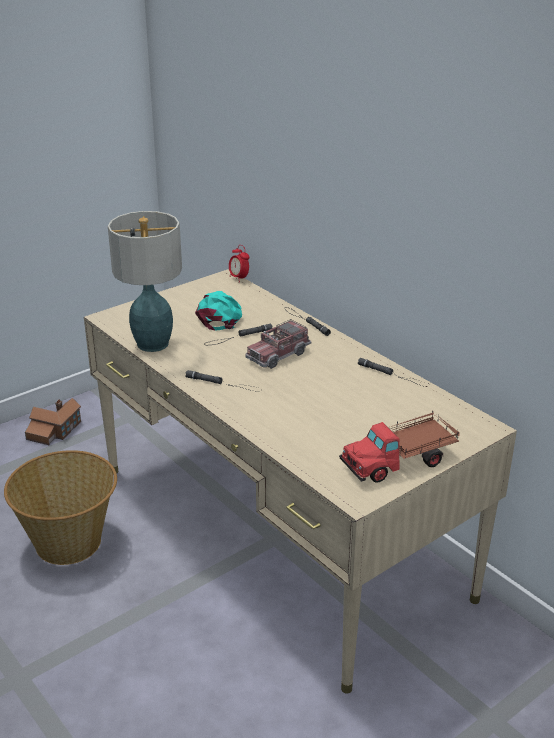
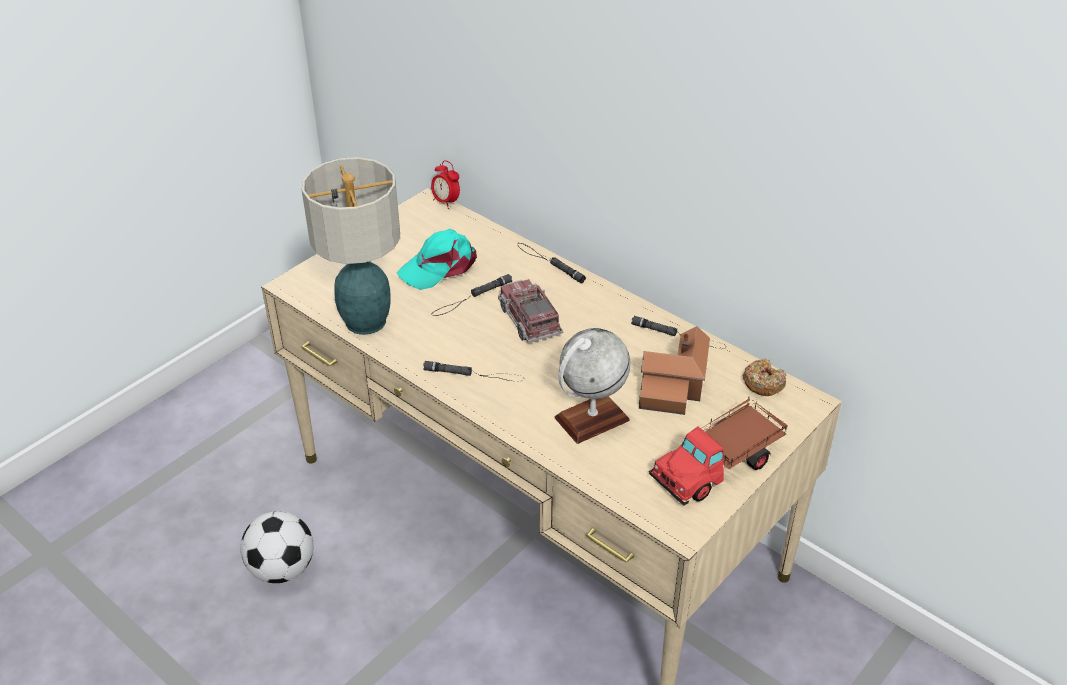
camera: 10 degrees left, 10 degrees up
basket [4,450,117,565] -> football [241,511,314,583]
toy house [25,398,81,445] -> toy house moved to [639,326,710,415]
turquoise cap [195,291,242,331] -> turquoise cap turned 120 degrees counterclockwise [396,229,477,290]
toy truck [246,319,311,369] -> toy truck turned 120 degrees clockwise [498,279,563,343]
none -> globe [554,328,630,444]
none -> donut [743,358,787,396]

